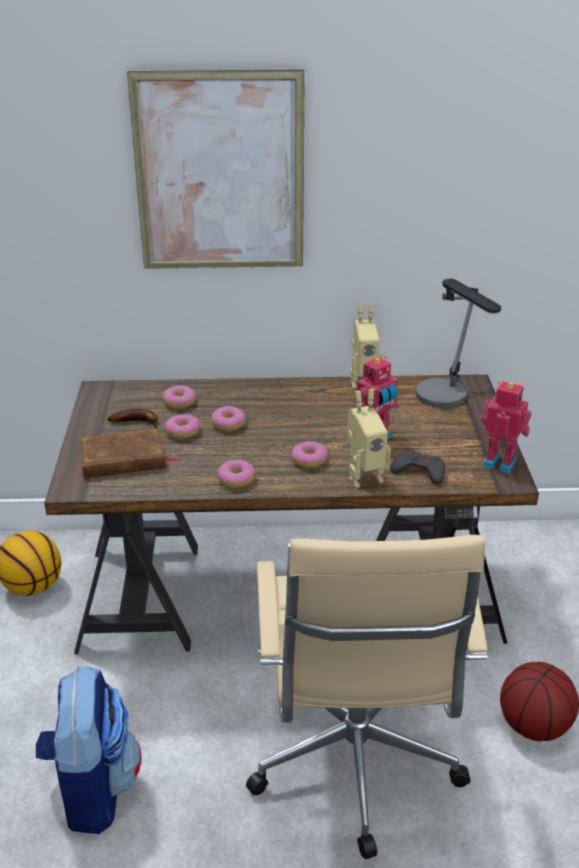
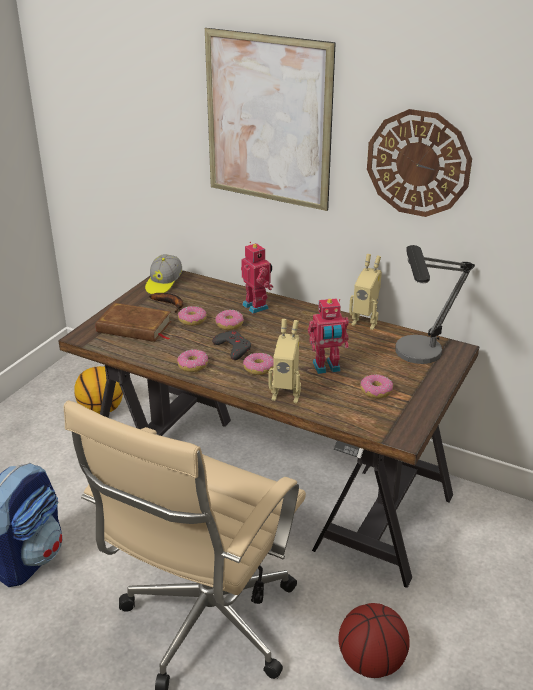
camera: 30 degrees right, 0 degrees up
donut [163,386,196,409] -> donut moved to [360,374,393,398]
grey game controller [391,450,445,484] -> grey game controller moved to [212,331,251,360]
toy robot [481,381,531,473] -> toy robot moved to [241,242,273,314]
none -> cap [145,254,182,294]
none -> wall clock [367,109,472,217]

